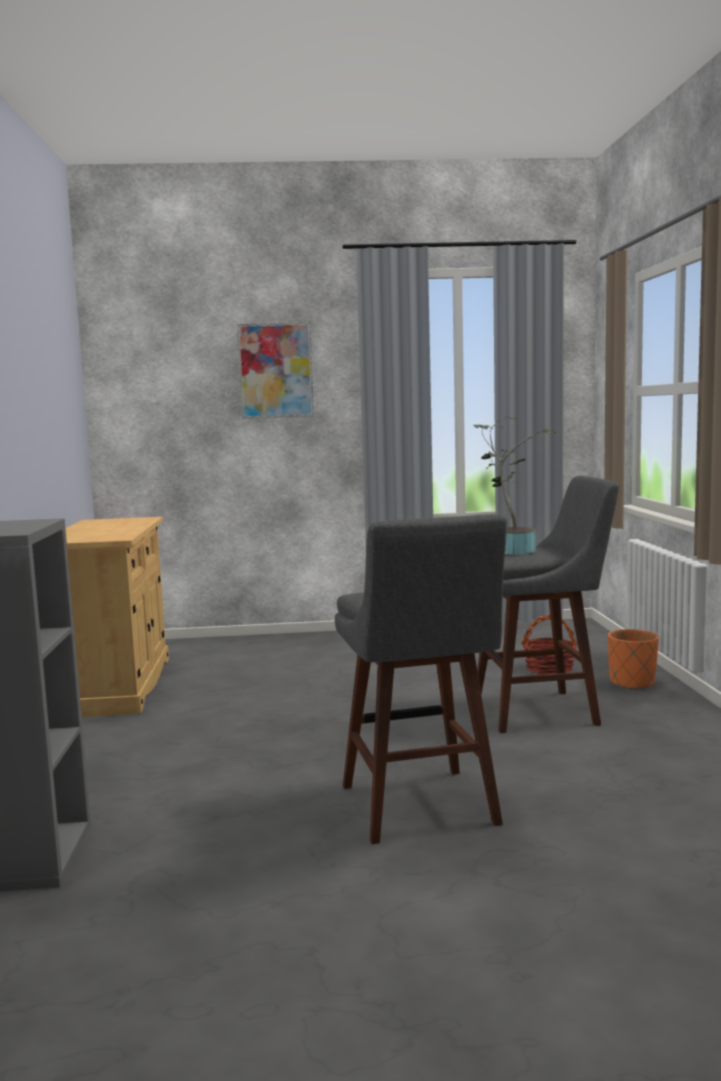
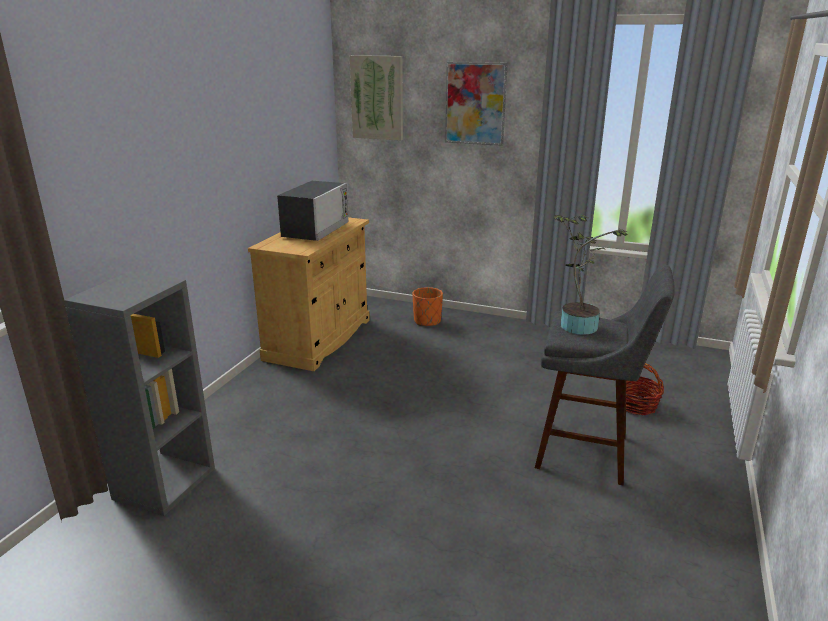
camera: 25 degrees right, 15 degrees up
grey stool [335,514,507,844] -> none
orange planter [608,629,659,690] -> orange planter moved to [412,287,443,326]
none -> microwave [277,181,349,241]
none -> picture [350,55,403,141]

